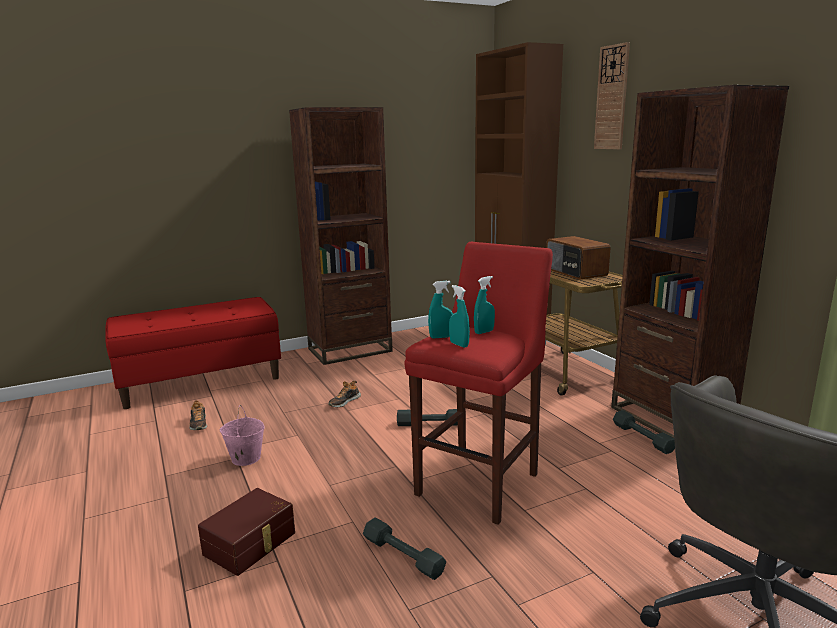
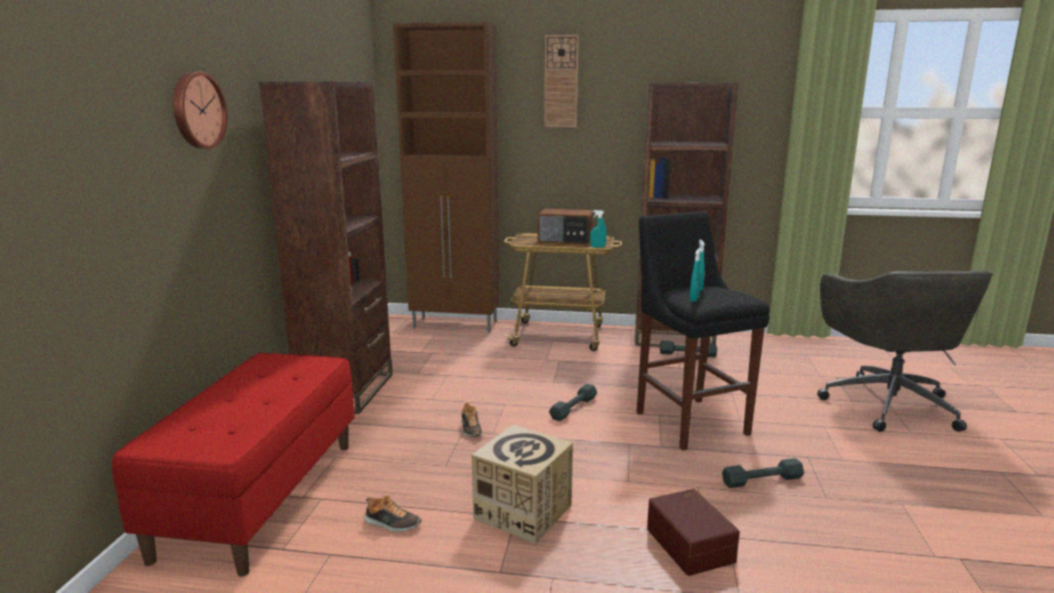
camera: 55 degrees left, 0 degrees up
pink bucket [220,405,265,466] -> cardboard box [472,424,573,543]
red stool [404,242,553,525] -> black stool [636,211,770,451]
turquoise spray bottle [449,285,470,348] -> turquoise spray bottle moved to [590,210,607,248]
none -> wall clock [173,72,228,149]

